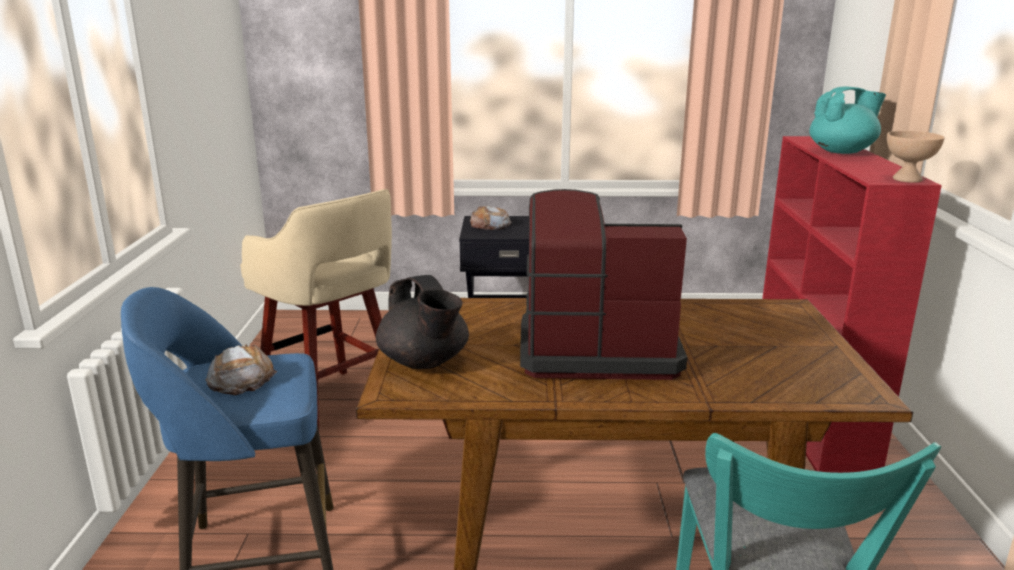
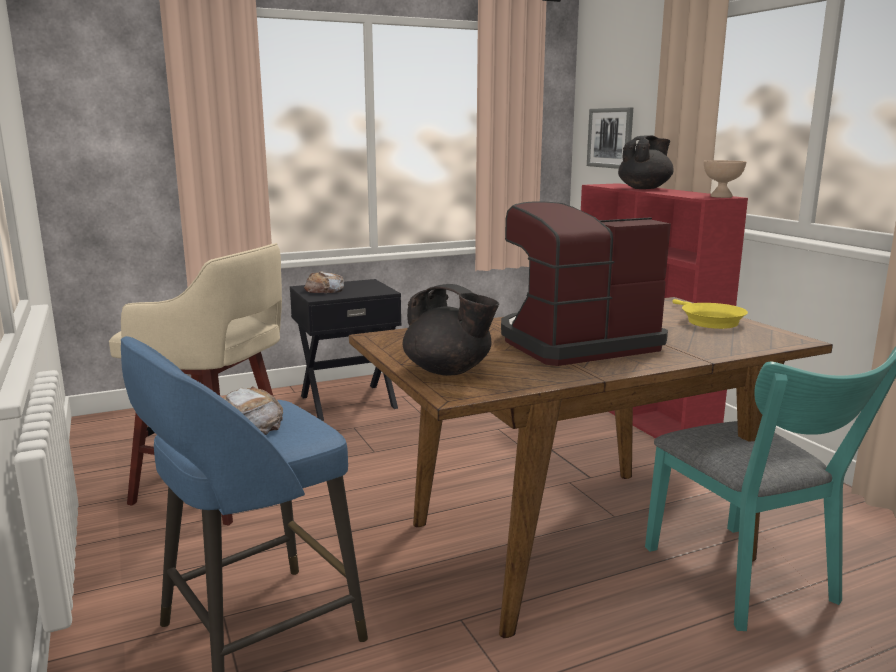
camera: 25 degrees left, 5 degrees down
turquoise teapot [809,87,886,154] -> black teapot [618,135,674,189]
none -> picture [587,108,633,169]
none -> yellow frying pan [672,299,748,329]

